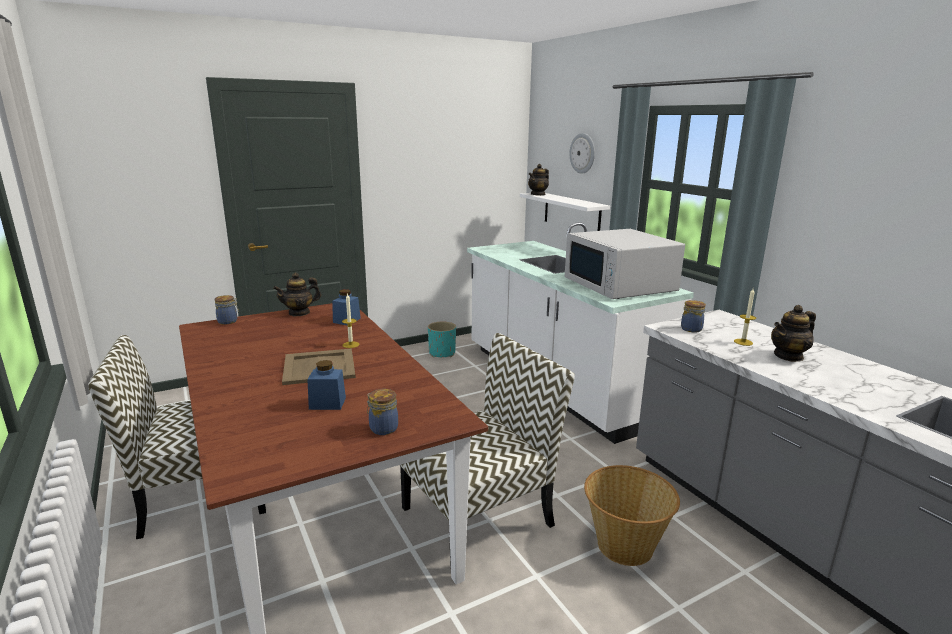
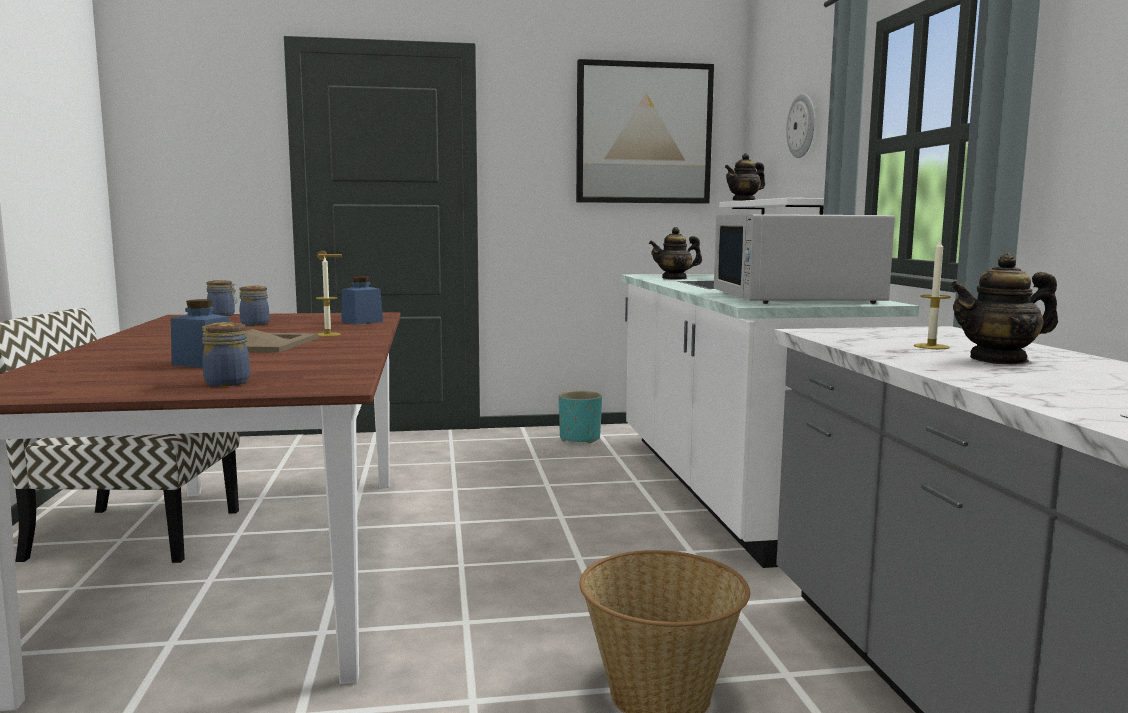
camera: 20 degrees right, 10 degrees down
teapot [273,272,321,316] -> teapot moved to [649,227,702,280]
chair [400,333,575,569] -> none
jar [681,300,706,332] -> jar moved to [239,285,270,326]
none -> picture [576,59,714,204]

